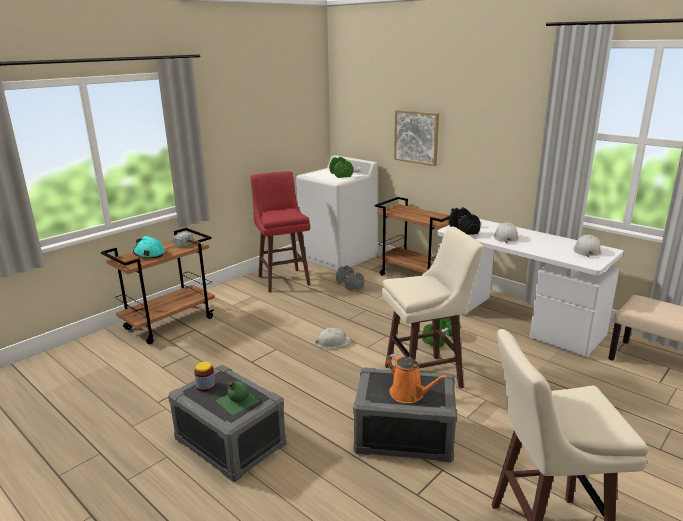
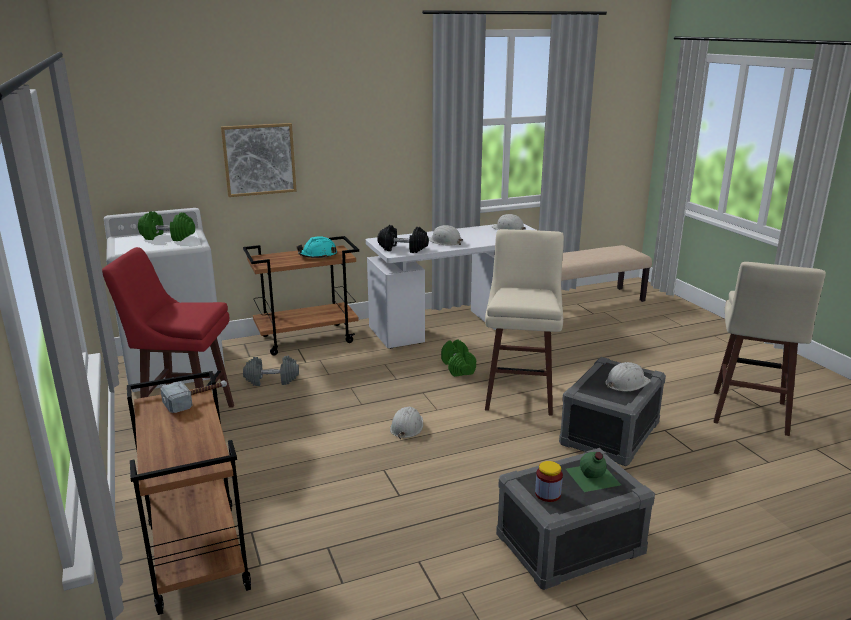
camera: 65 degrees left, 0 degrees up
turquoise hard hat [133,236,165,259] -> turquoise hard hat moved to [297,236,337,259]
orange watering can [386,354,448,403] -> white hard hat [606,362,651,391]

